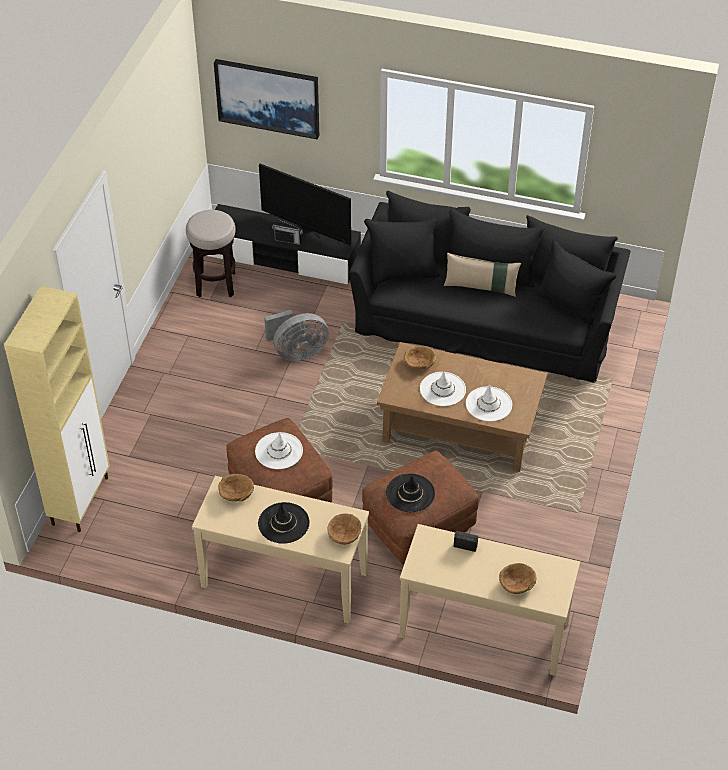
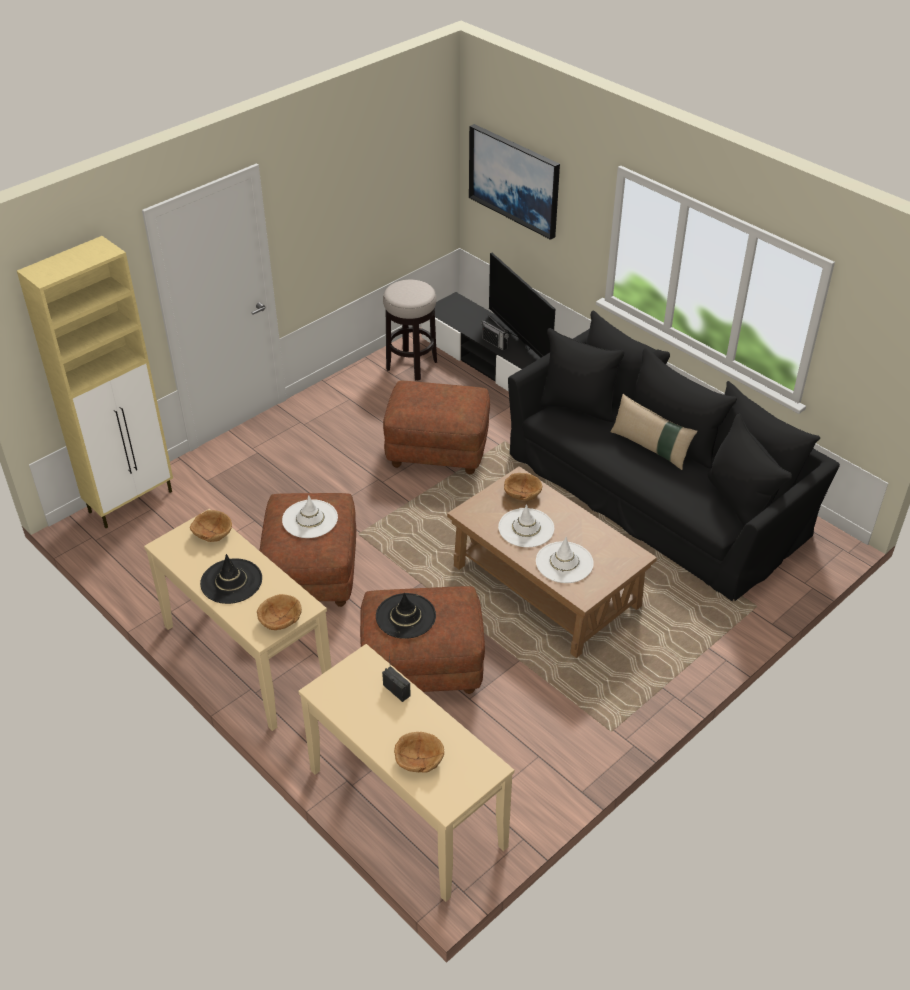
camera: 30 degrees right, 5 degrees down
grey fan [264,310,329,361] -> brown ottoman [383,381,490,474]

